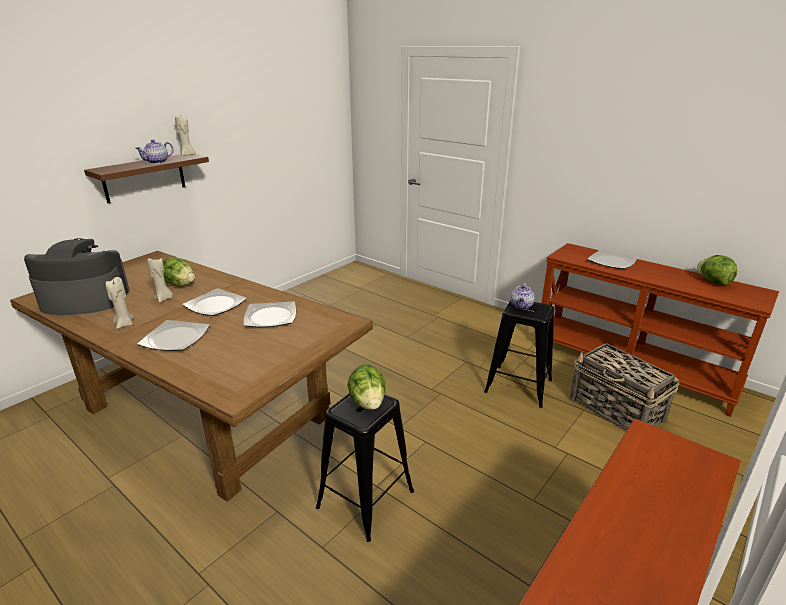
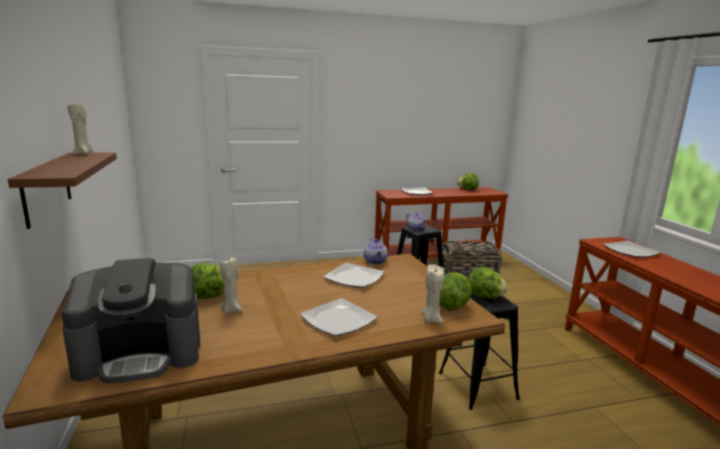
camera: 55 degrees left, 10 degrees down
coffee machine [24,238,130,315] -> coffee machine turned 135 degrees counterclockwise [62,258,200,384]
beige candle [106,277,134,329] -> beige candle moved to [422,264,444,323]
teapot [135,140,174,164] -> teapot moved to [363,238,388,265]
plate [183,288,247,316] -> plate moved to [603,241,661,257]
none -> lettuce [439,272,472,311]

